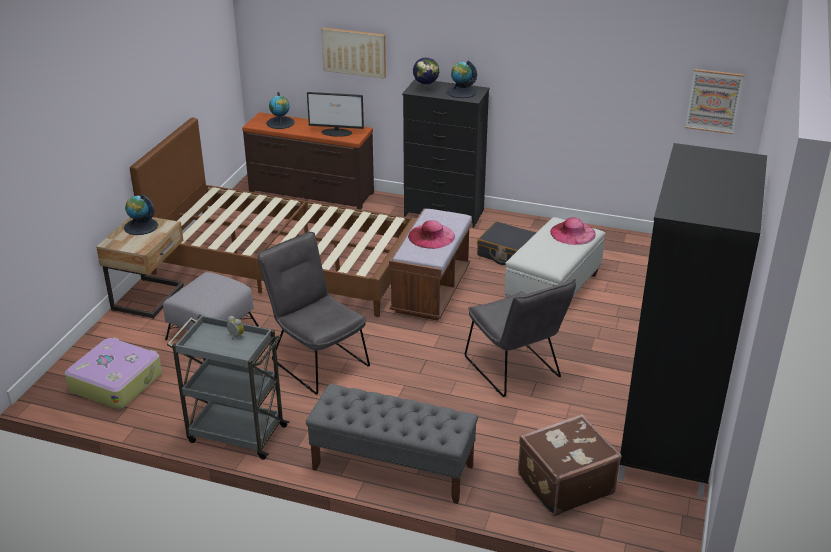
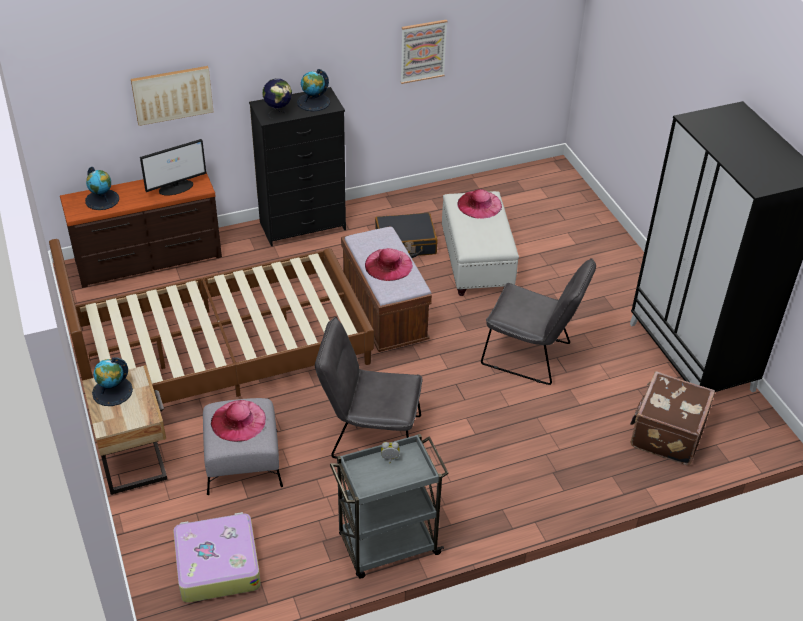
camera: 40 degrees left, 10 degrees up
grey bench [306,384,478,504] -> none
picture [685,69,744,134] -> picture moved to [400,20,447,84]
none -> pink hat [211,400,266,442]

